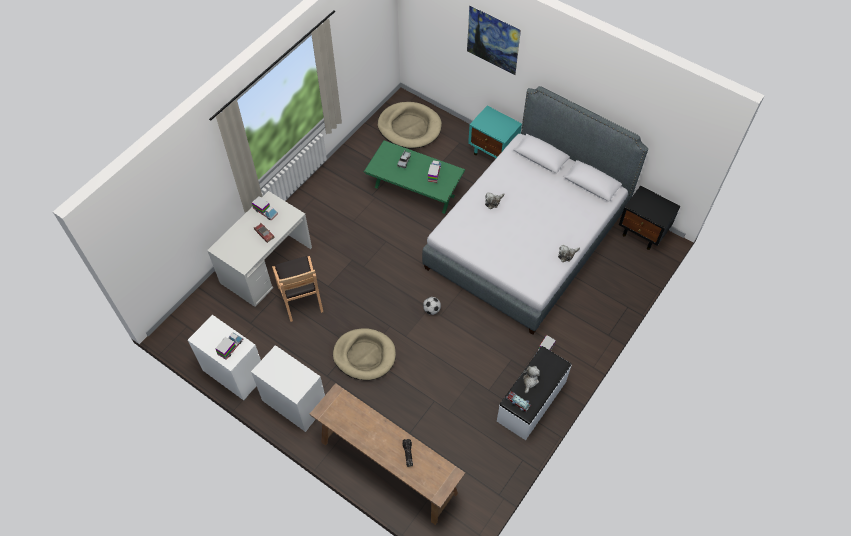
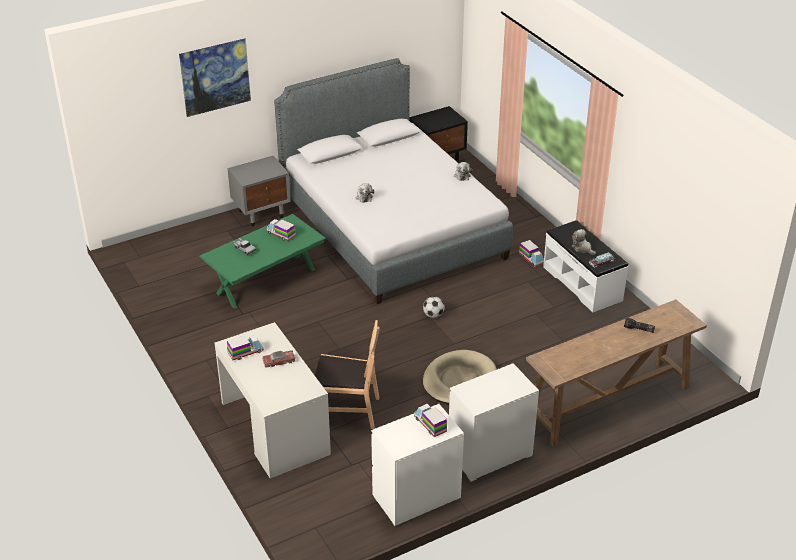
camera: 65 degrees left, 20 degrees down
beige dog bed [377,102,442,148] -> none
turquoise nightstand [468,106,522,158] -> grey nightstand [227,156,291,226]

